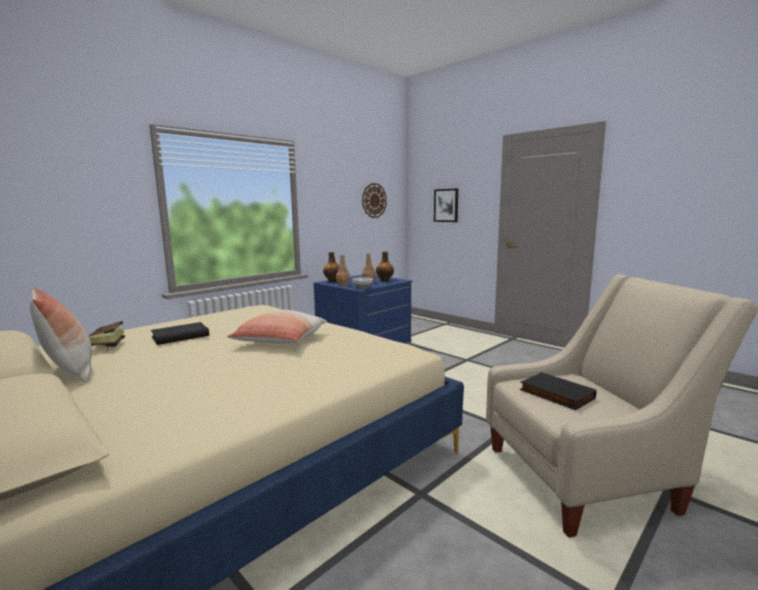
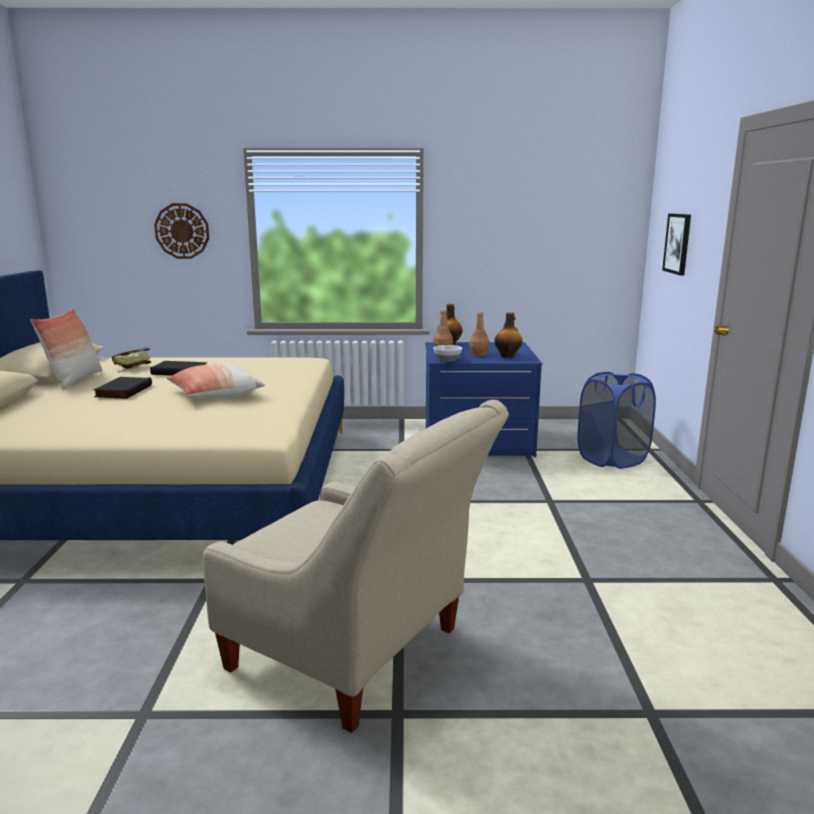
camera: 45 degrees right, 5 degrees up
wall clock [362,183,387,218] -> wall clock moved to [154,203,209,259]
black book [520,372,596,410] -> black book moved to [93,377,152,399]
none -> blue laundry basket [578,372,656,469]

